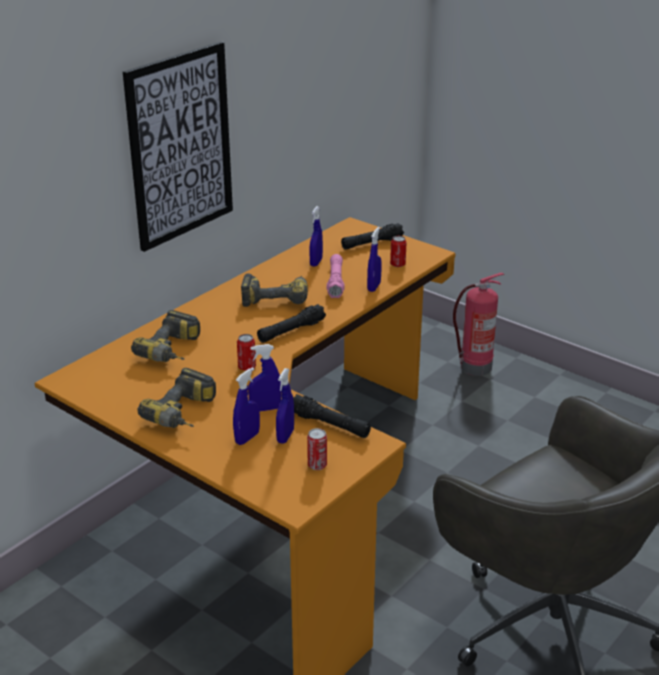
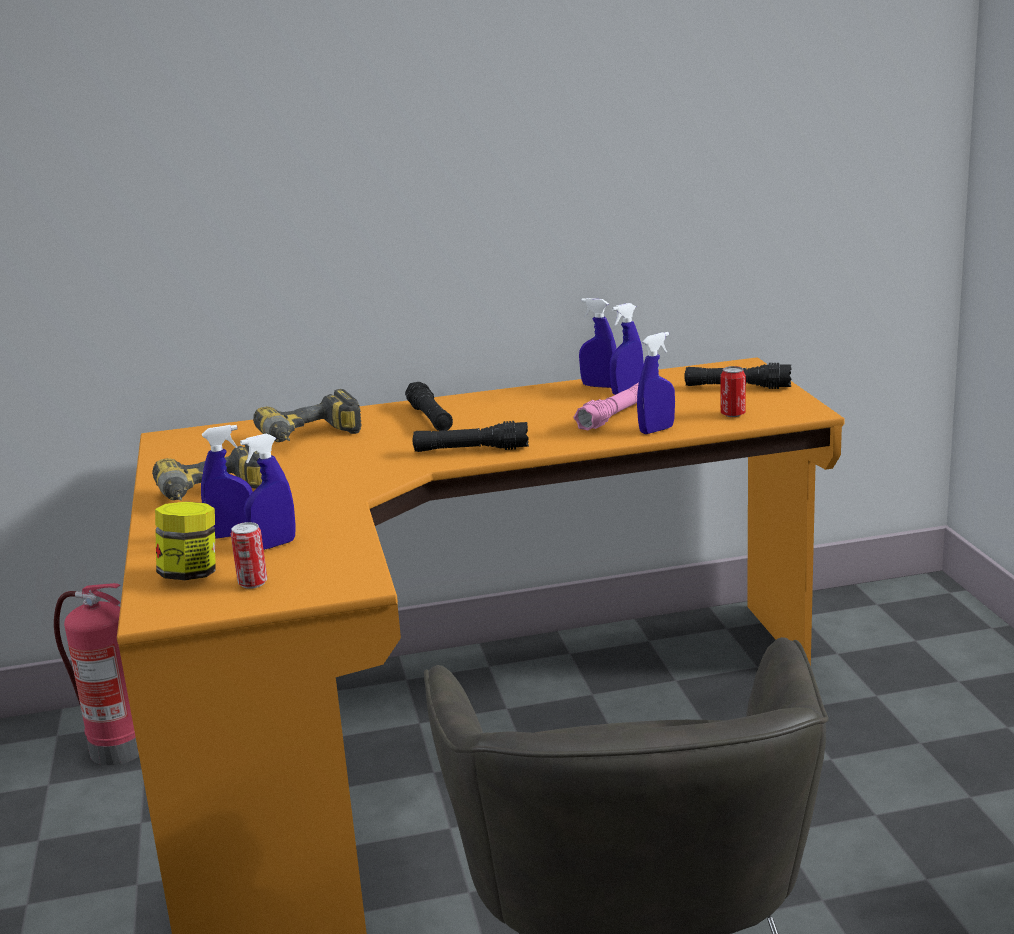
camera: 40 degrees right, 10 degrees down
picture [123,41,233,252] -> none
can [237,334,256,371] -> none
power drill [241,273,308,307] -> none
blue spray bottle [248,344,281,412] -> blue spray bottle moved to [579,298,617,388]
black flashlight [293,394,371,438] -> black flashlight moved to [405,382,453,431]
fire extinguisher [453,273,504,376] -> fire extinguisher moved to [54,583,139,765]
none -> jar [155,502,216,580]

